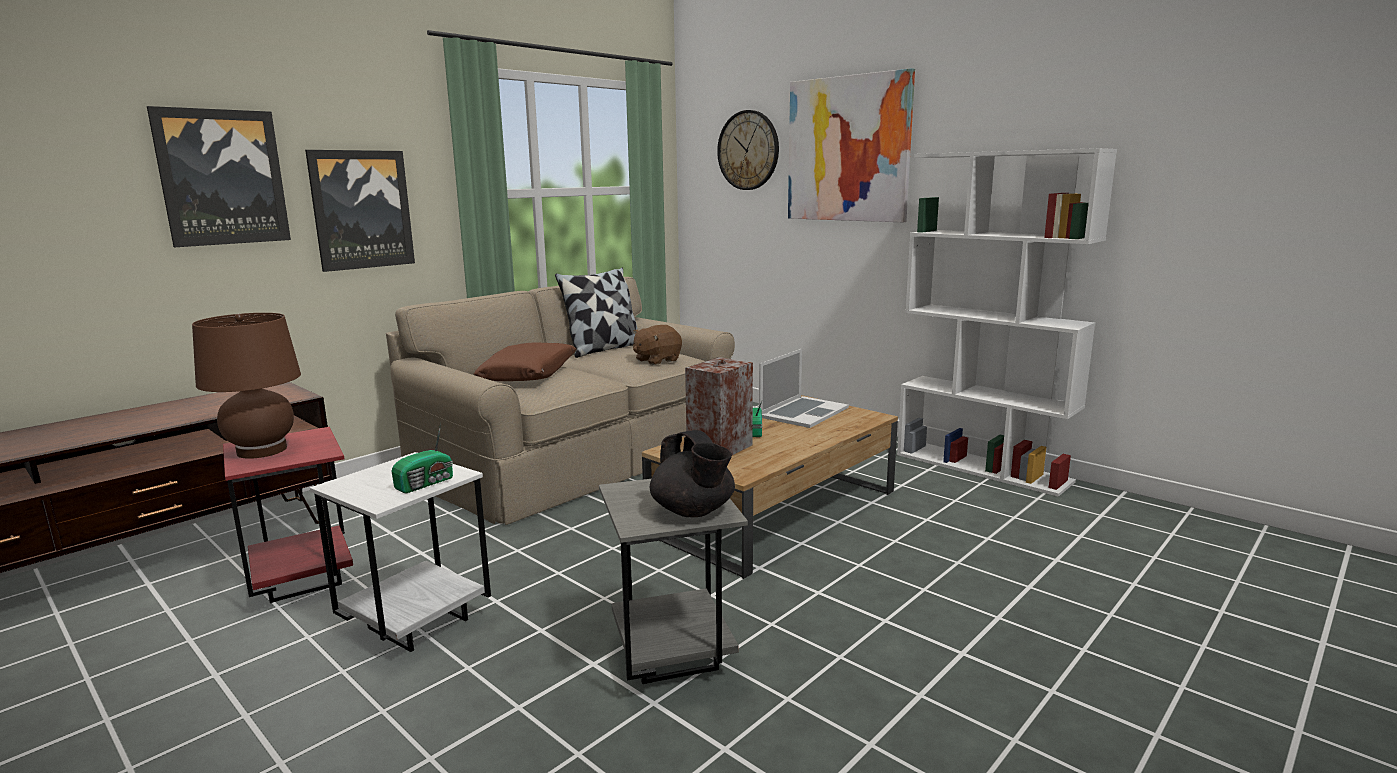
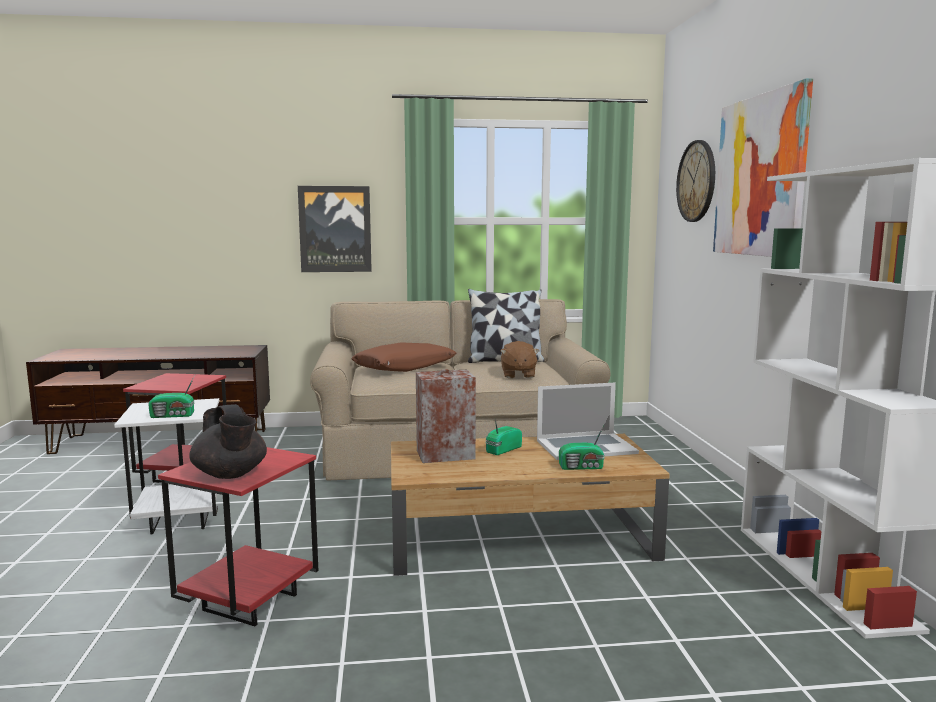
camera: 40 degrees right, 5 degrees down
picture [147,106,291,247] -> none
brown table lamp [192,313,301,459] -> none
grey side table [599,479,748,684] -> red side table [158,447,319,626]
brown plush toy [633,325,682,365] -> brown plush toy turned 90 degrees counterclockwise [500,341,539,378]
black teapot [650,430,735,517] -> black teapot turned 45 degrees counterclockwise [189,404,267,479]
none -> radio [559,425,605,470]

